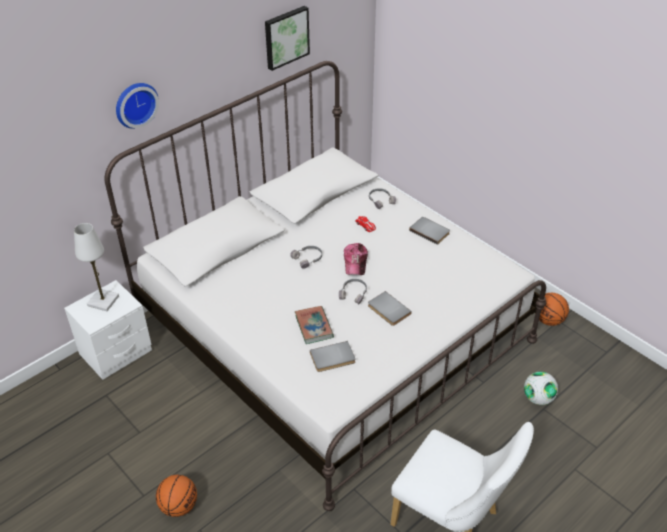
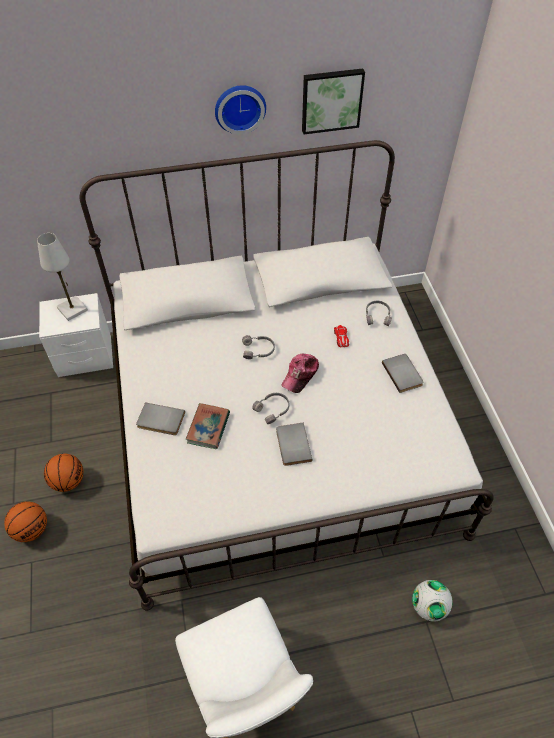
camera: 30 degrees right, 10 degrees up
wall clock [116,83,159,129] -> wall clock moved to [215,85,266,134]
grey book [310,341,355,372] -> grey book moved to [136,402,185,435]
basketball [535,293,569,326] -> basketball moved to [44,454,84,492]

